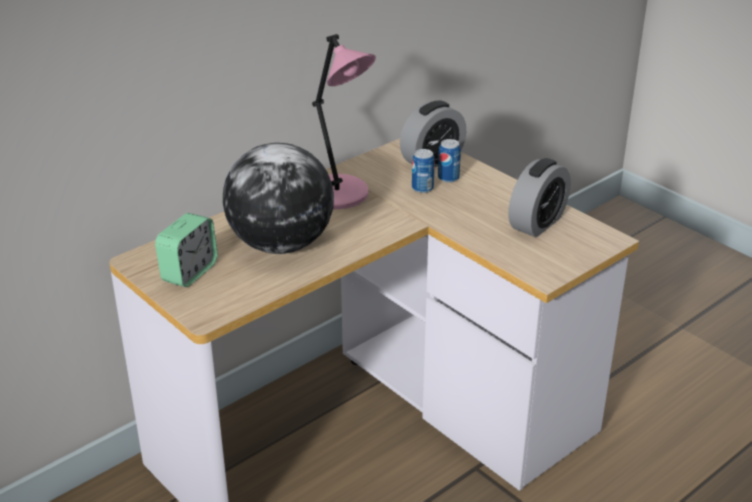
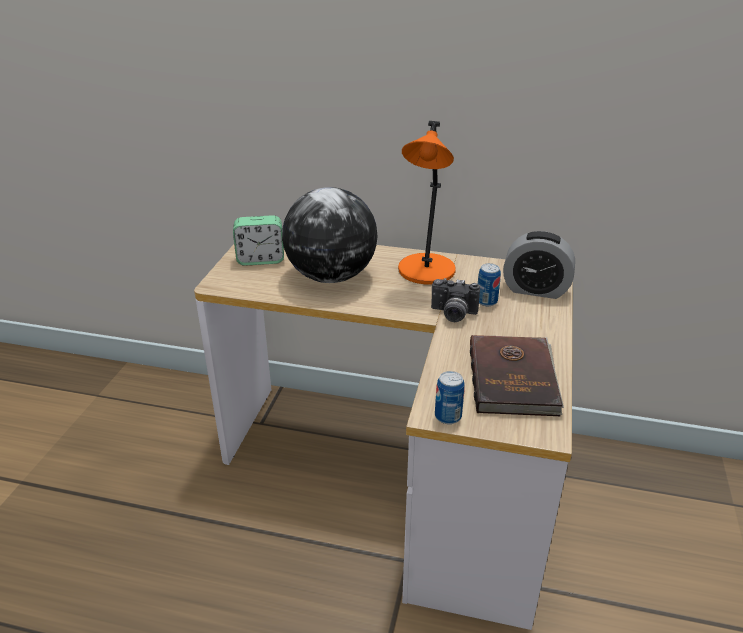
camera: 55 degrees right, 0 degrees up
pink table lamp [312,34,376,209] -> orange table lamp [398,121,456,284]
can [438,139,461,183] -> can moved to [435,371,465,424]
alarm clock [508,158,571,237] -> brown book [470,335,564,416]
none -> camera [431,278,480,322]

